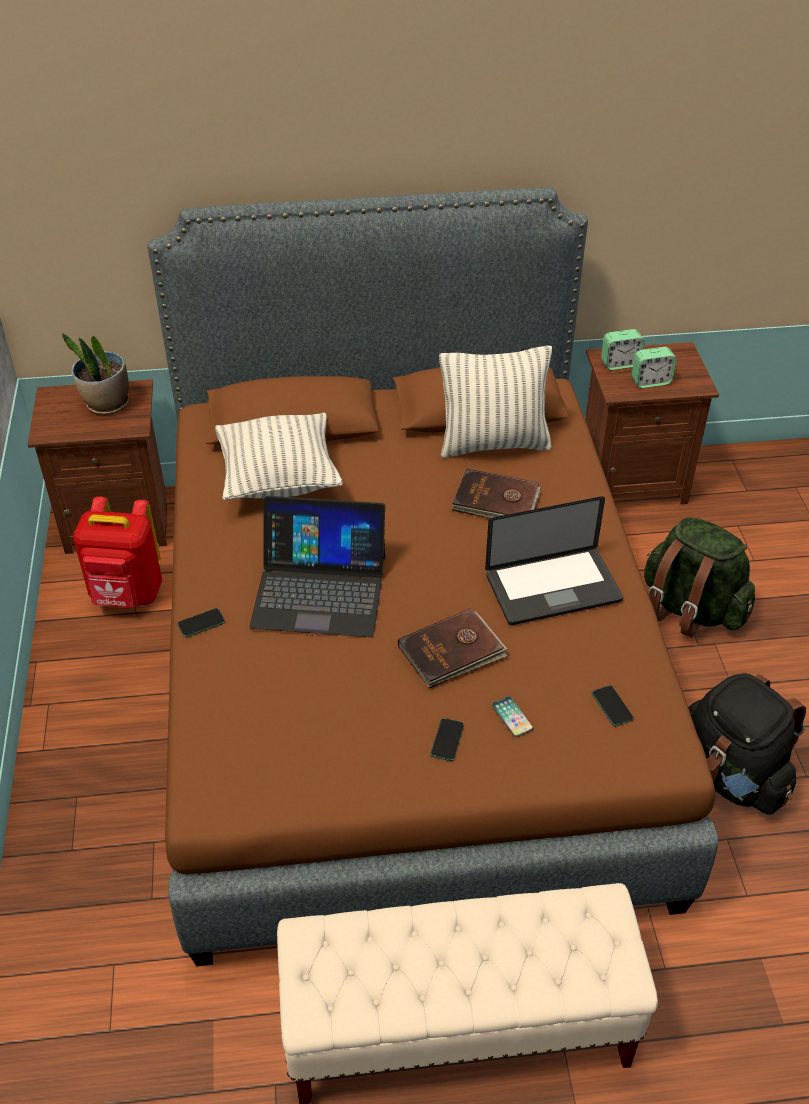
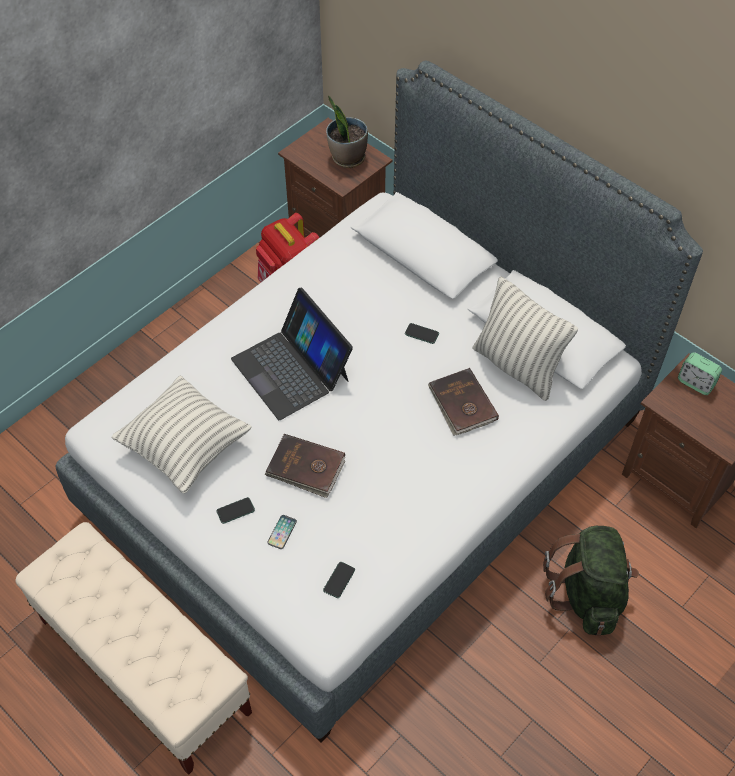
camera: 50 degrees right, 10 degrees up
brown bed [147,188,718,967] -> white bed [56,61,703,743]
phone [177,608,225,637] -> phone moved to [405,323,439,344]
pillow [215,413,343,500] -> pillow moved to [111,375,252,494]
laptop [485,496,623,625] -> none
alarm clock [632,347,677,388] -> none
black backpack [688,673,806,814] -> none

